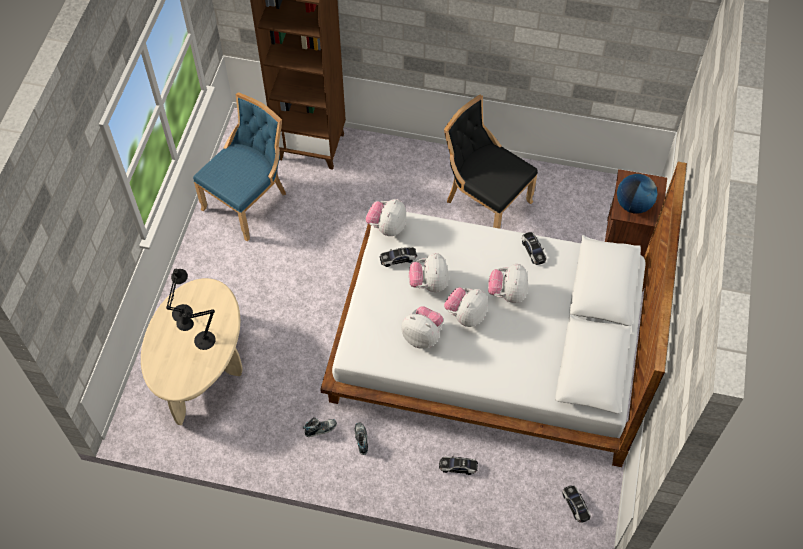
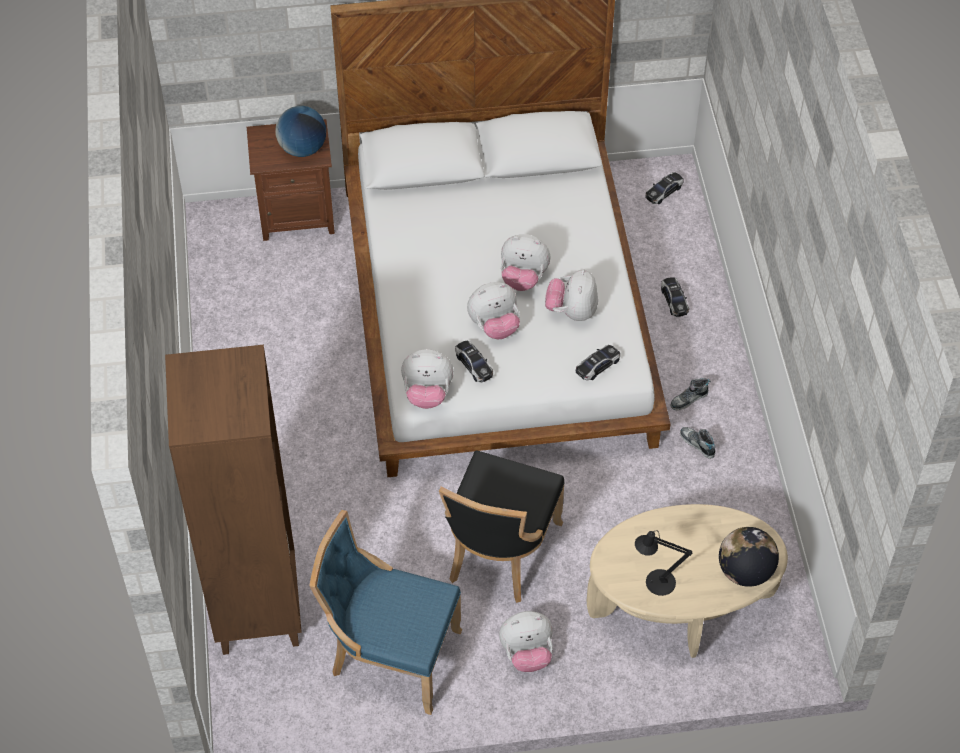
camera: 110 degrees left, 5 degrees down
black table lamp [176,309,216,350] -> none
black chair [444,95,538,229] -> black chair moved to [439,450,565,603]
plush toy [488,264,528,303] -> plush toy moved to [499,611,553,672]
toy car [522,232,547,265] -> toy car moved to [576,345,620,381]
none -> globe [719,527,779,587]

